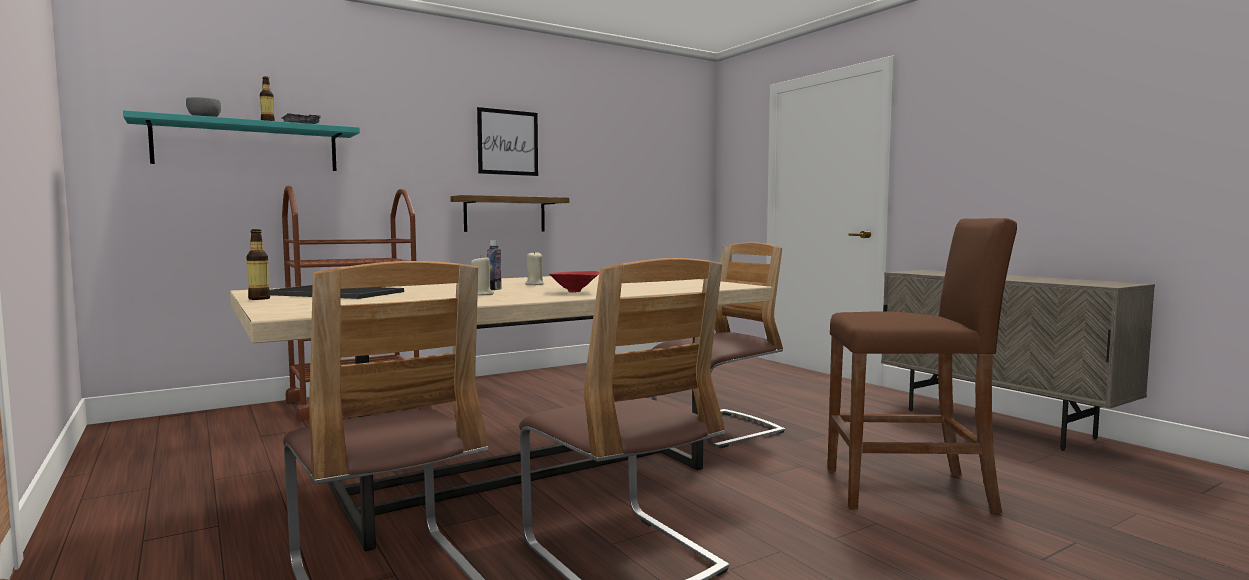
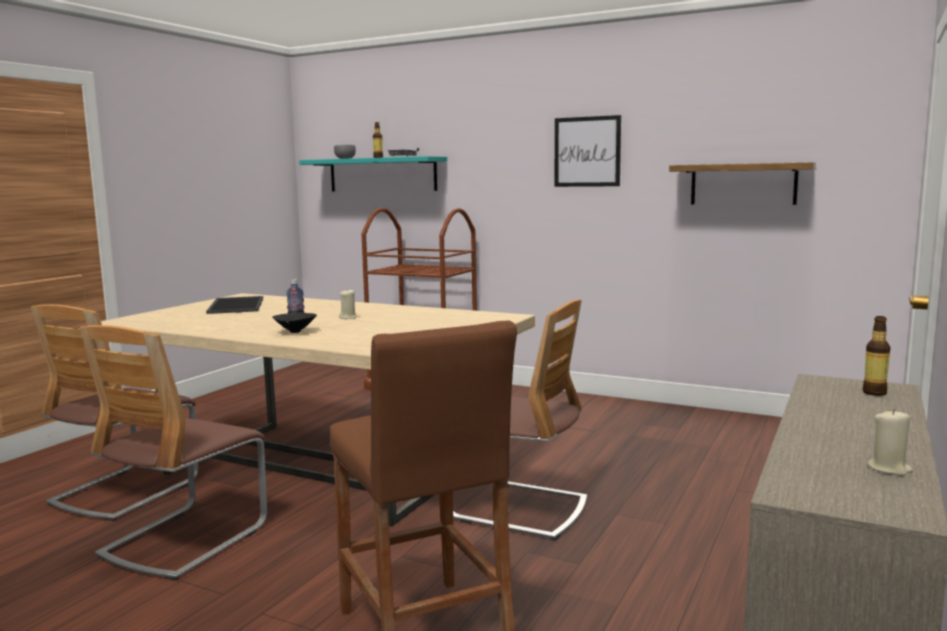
camera: 60 degrees right, 5 degrees up
bottle [246,229,270,300] -> bottle moved to [863,316,890,396]
shelf [450,195,569,232] -> shelf moved to [669,162,816,205]
beige candle [471,256,494,295] -> beige candle moved to [867,409,913,476]
red bowl [549,271,599,293] -> black bowl [272,313,317,333]

